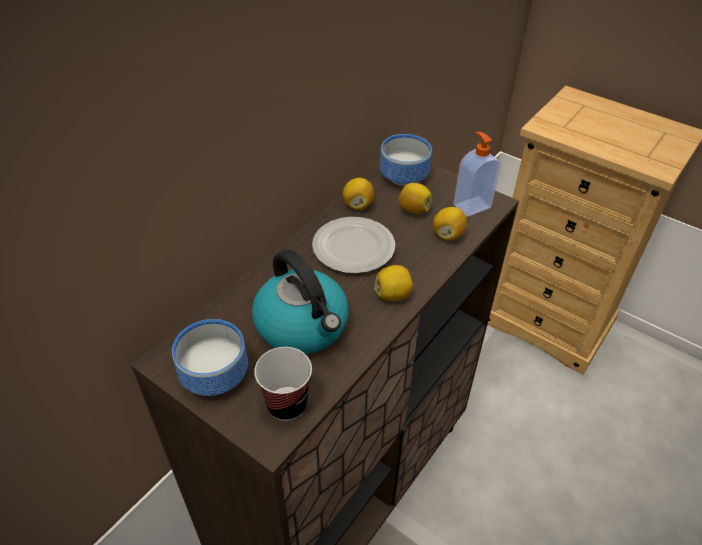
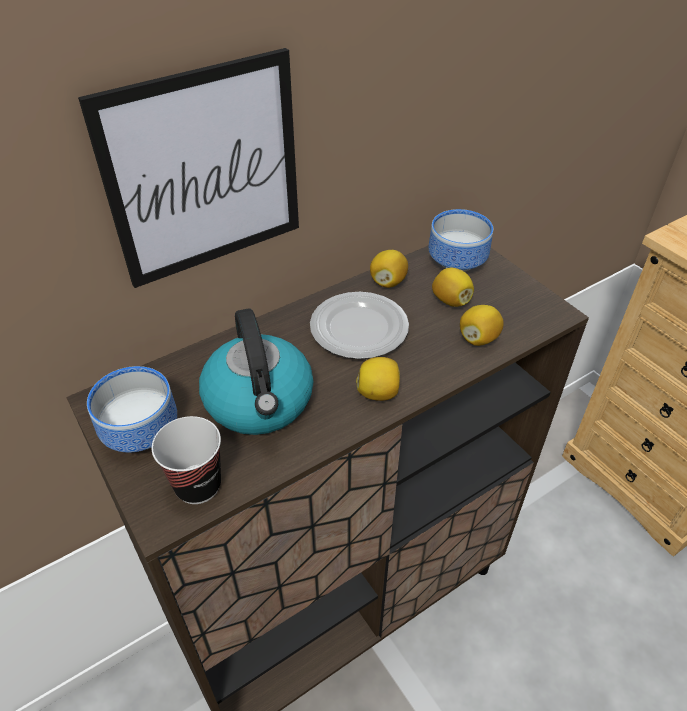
camera: 20 degrees right, 0 degrees up
soap dispenser [454,132,500,217] -> none
none -> picture [78,48,299,288]

